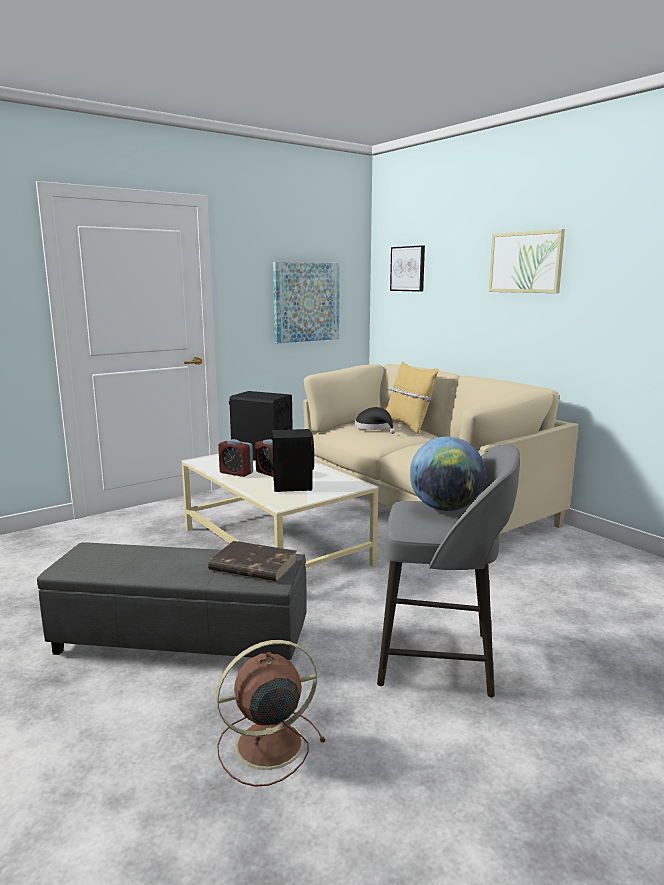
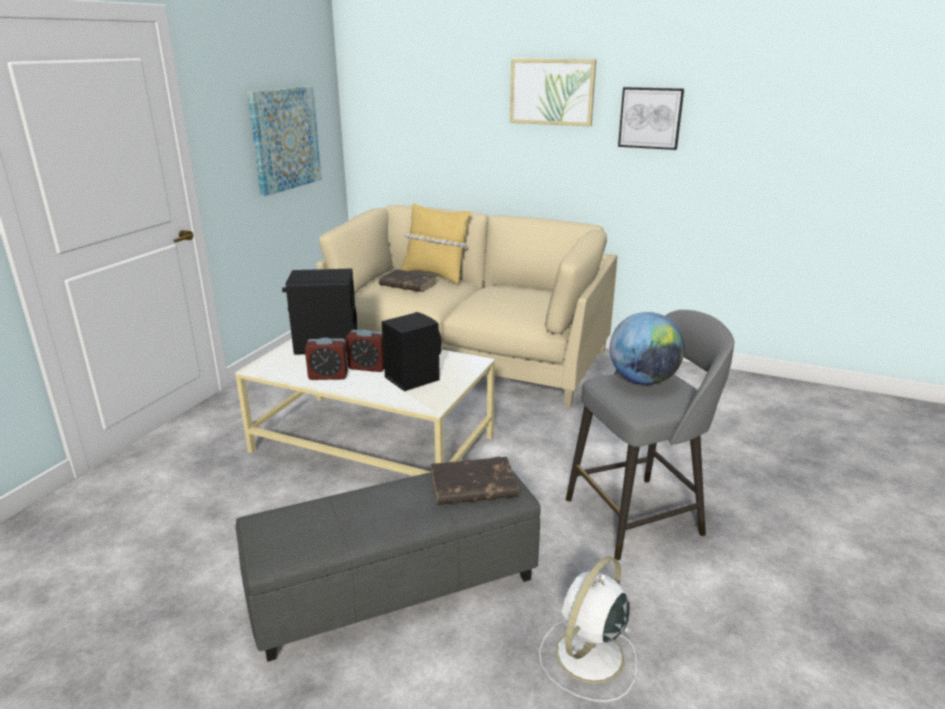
camera: 30 degrees left, 10 degrees up
brown fan [216,640,326,787] -> white fan [539,556,637,702]
black hat [355,407,395,434] -> brown book [379,269,436,292]
picture [390,245,425,292] -> picture moved to [618,87,684,150]

